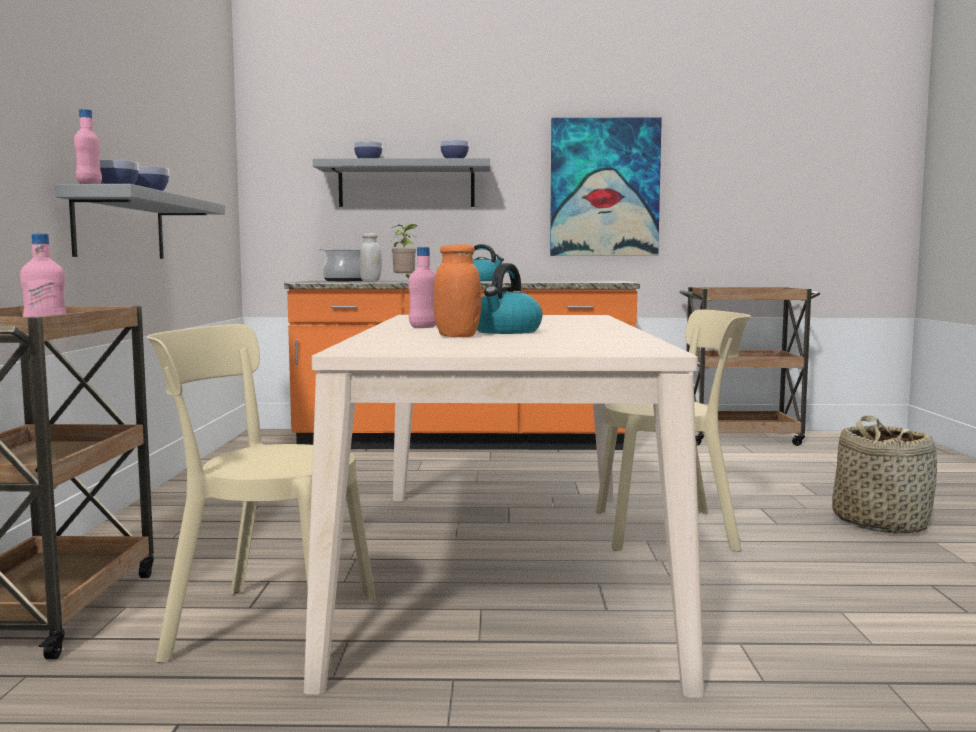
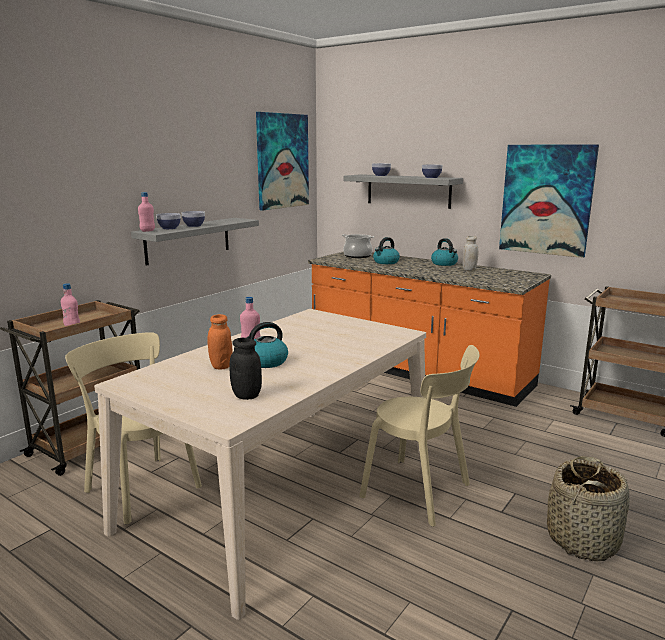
camera: 35 degrees right, 10 degrees up
white jar [360,233,382,282] -> white jar moved to [462,236,478,271]
potted plant [392,224,418,279] -> kettle [373,237,400,264]
none -> black jar [229,338,262,400]
none -> picture [256,112,309,211]

